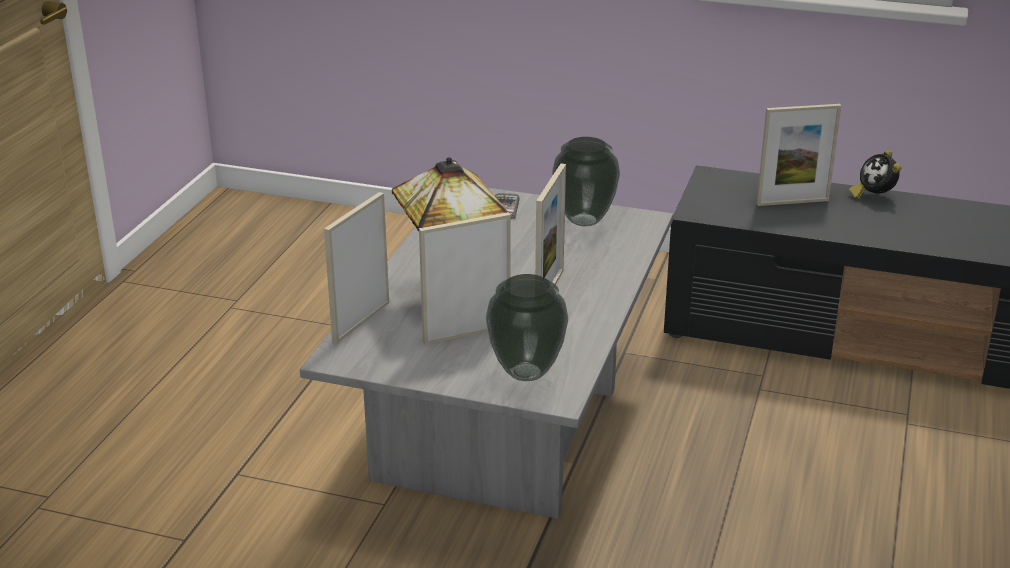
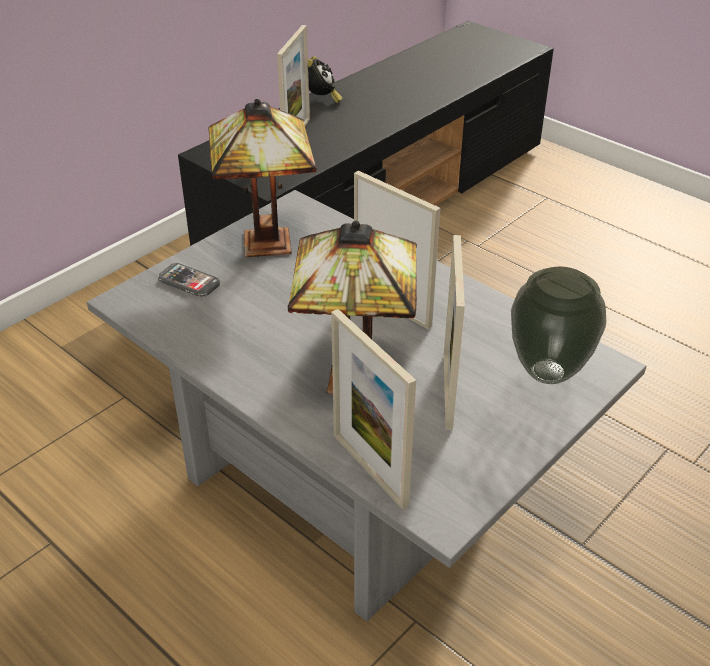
camera: 65 degrees left, 10 degrees up
vase [552,137,620,226] -> table lamp [208,99,316,257]
alarm clock [849,150,902,200] -> alarm clock turned 90 degrees counterclockwise [308,56,343,103]

